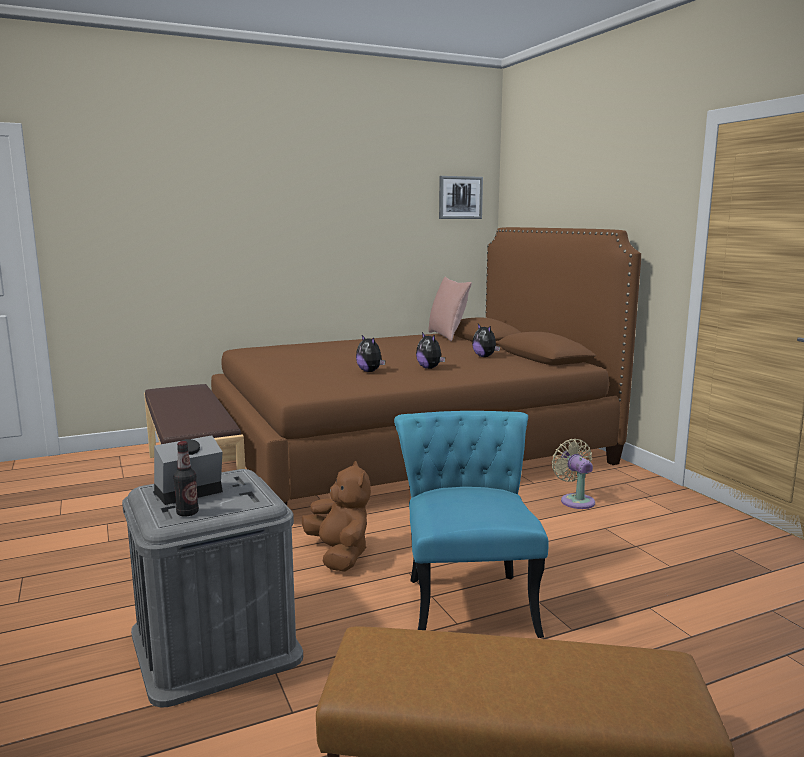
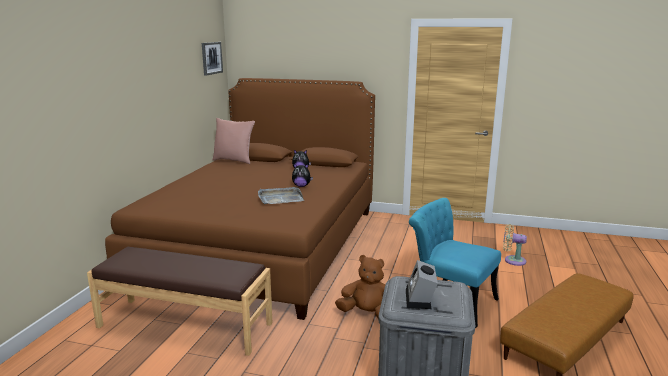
camera: 50 degrees left, 5 degrees up
bottle [174,441,199,517] -> none
plush toy [356,335,385,372] -> grey tray [258,187,304,204]
beige fan [552,439,595,509] -> beige fan moved to [503,224,527,266]

